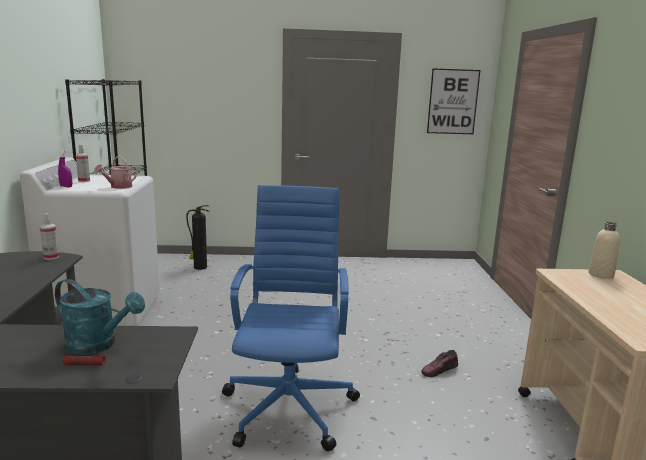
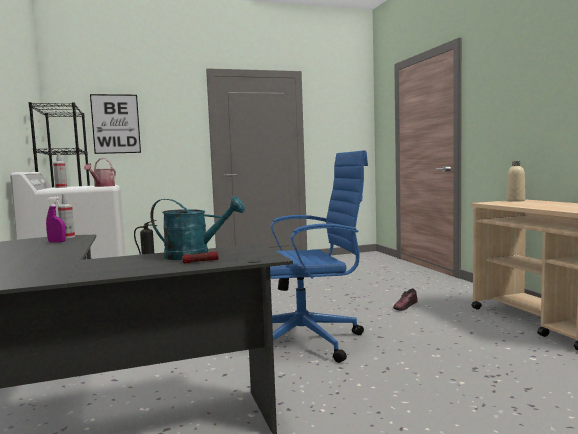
camera: 15 degrees left, 10 degrees down
purple spray bottle [58,149,72,187] -> purple spray bottle moved to [46,197,66,243]
blue office chair [222,185,360,451] -> blue office chair turned 90 degrees clockwise [270,150,368,363]
picture [427,68,480,134] -> picture moved to [90,94,141,154]

